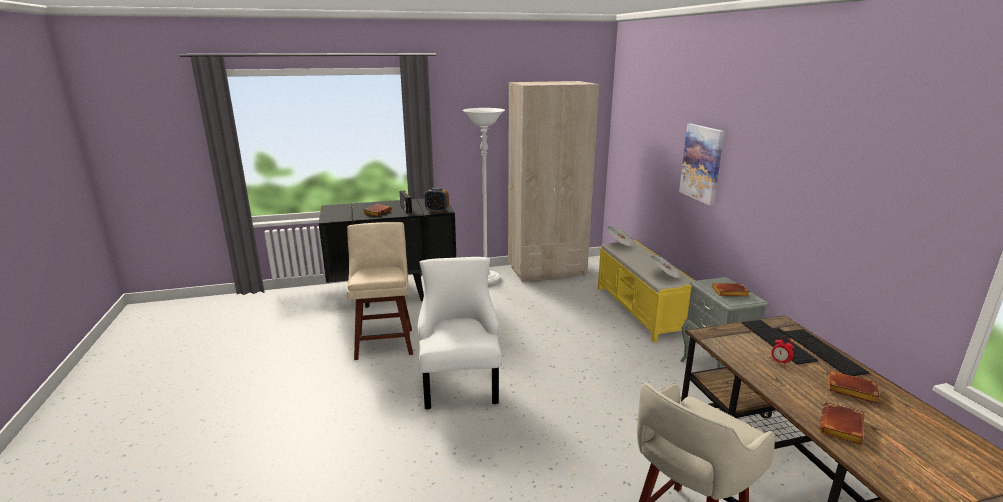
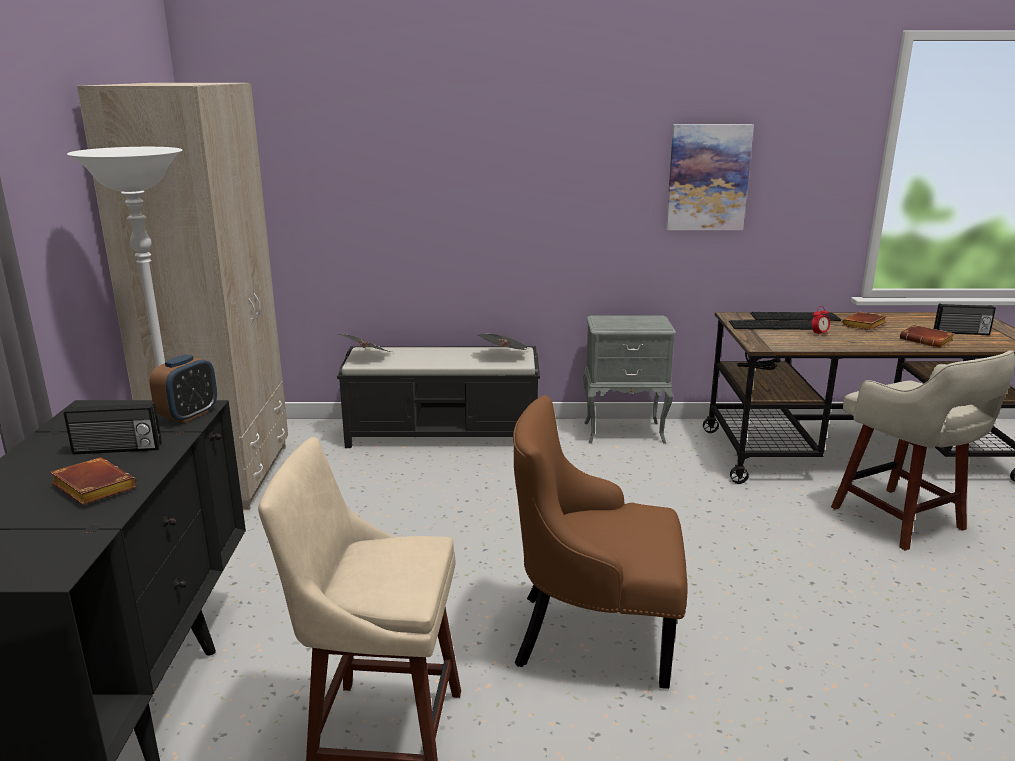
camera: 75 degrees left, 0 degrees up
white chair [418,257,502,410] -> brown chair [513,395,688,689]
yellow bench [598,240,695,343] -> black bench [337,346,540,448]
picture [679,124,725,206] -> picture moved to [666,124,754,230]
brown book [712,283,750,296] -> none
none -> radio [934,303,996,335]

